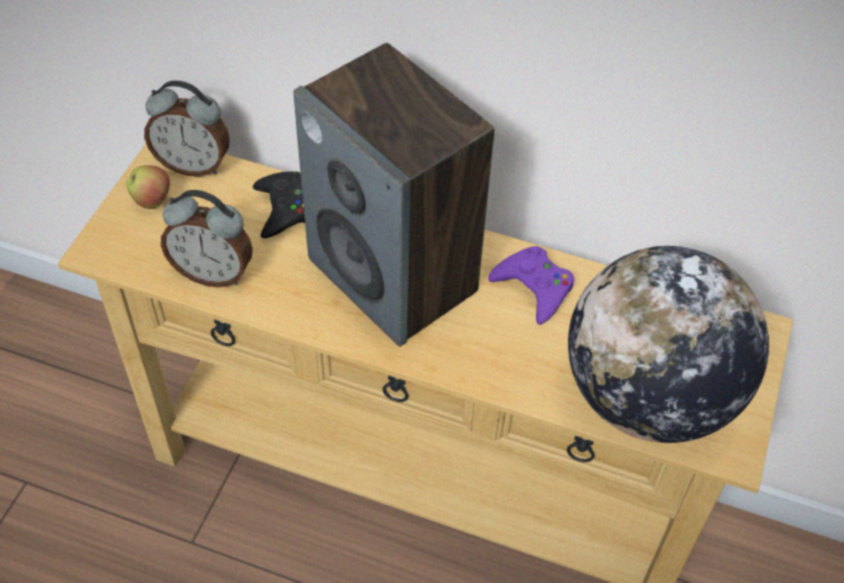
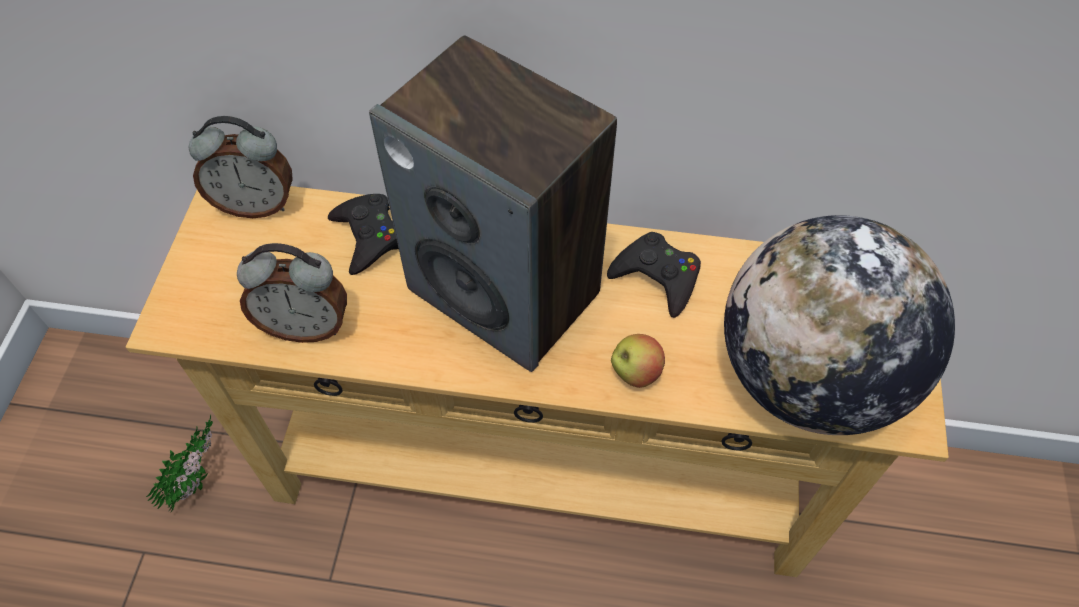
camera: 10 degrees left, 5 degrees up
apple [127,165,170,209] -> apple moved to [611,334,665,388]
purple game controller [488,246,574,325] -> black game controller [607,232,701,318]
none -> potted plant [146,415,213,514]

